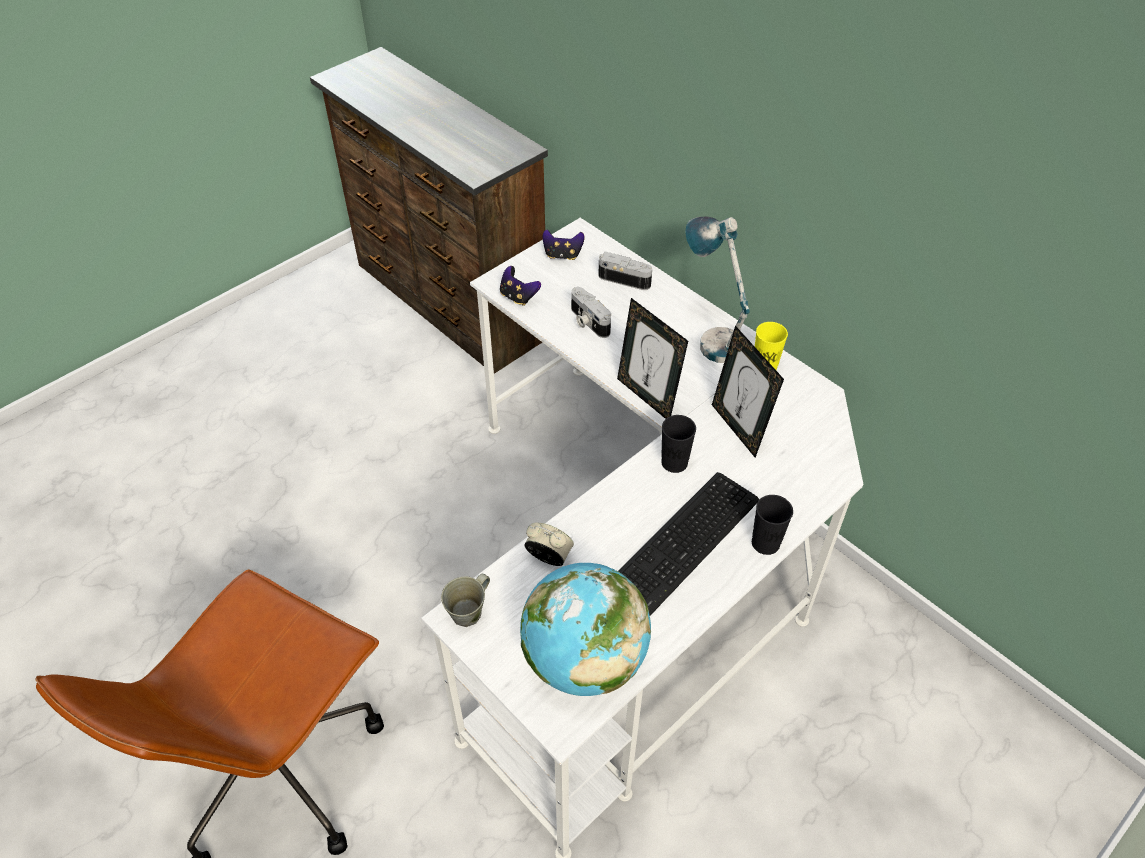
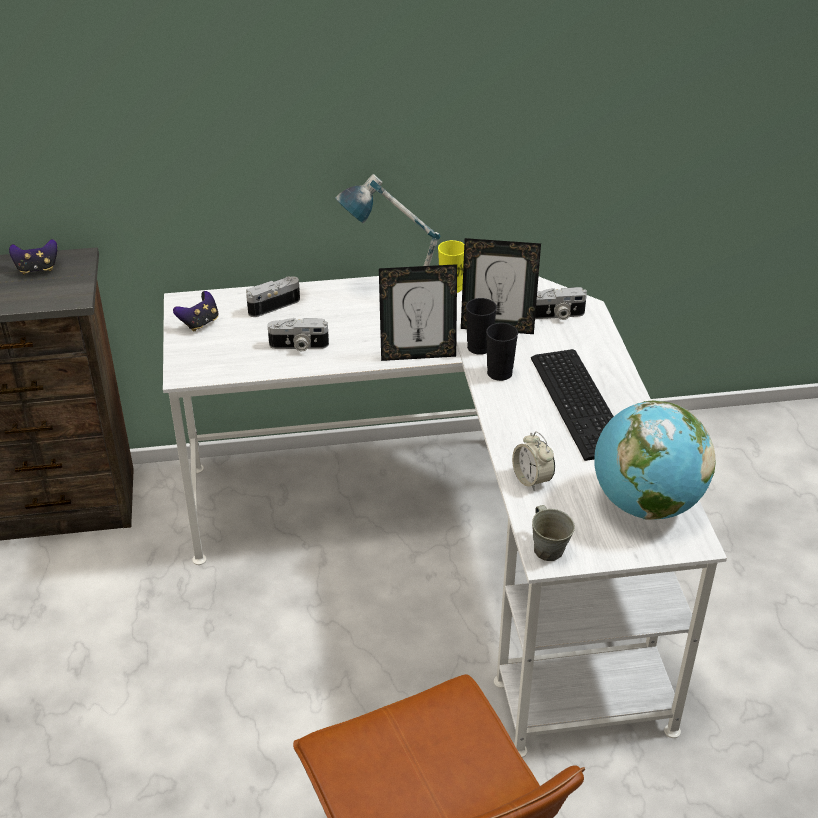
camera: 55 degrees left, 10 degrees down
game controller [500,266,541,306] -> game controller moved to [9,239,58,274]
alarm clock [524,522,574,566] -> alarm clock turned 90 degrees counterclockwise [512,431,555,491]
black cup [752,495,793,555] -> black cup moved to [466,298,497,355]
none -> camera [535,287,587,320]

